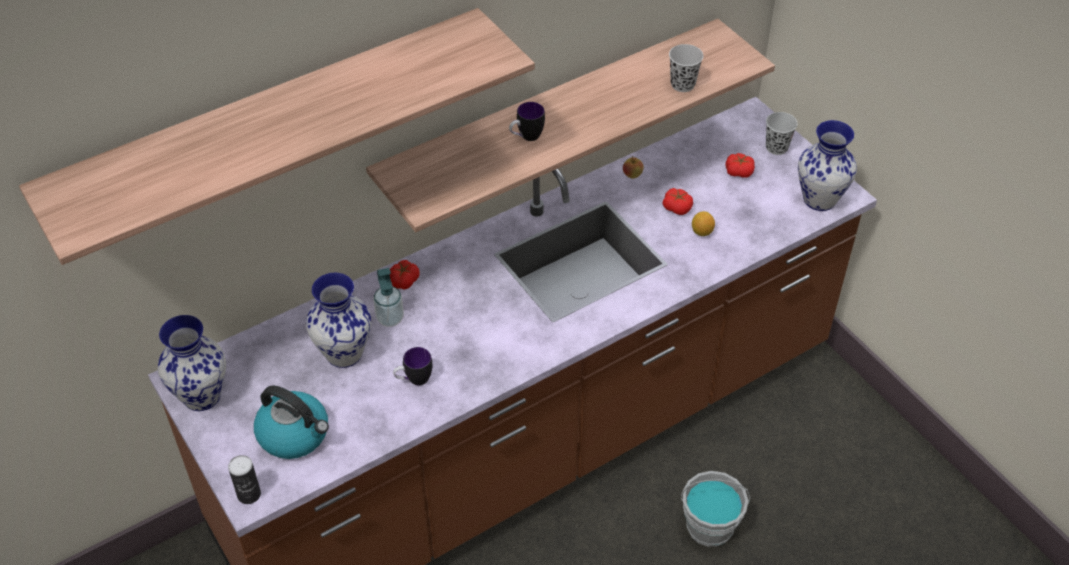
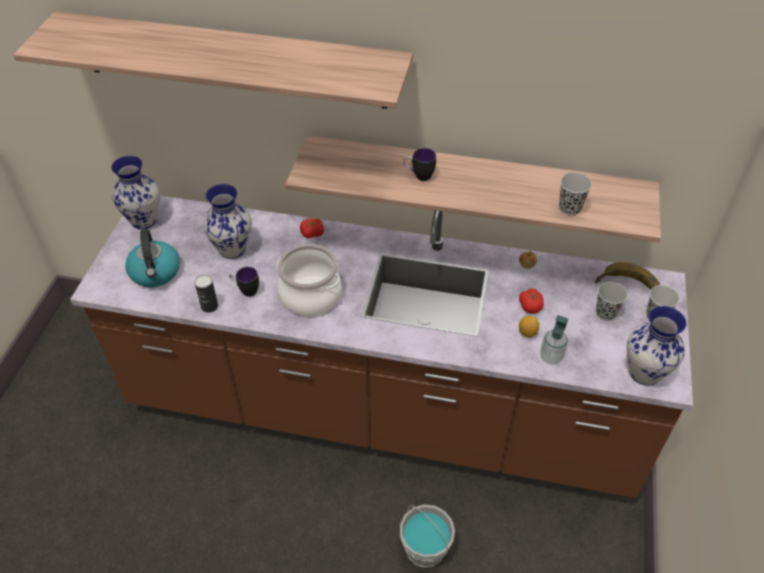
camera: 45 degrees right, 0 degrees up
can [228,455,261,504] -> can moved to [195,275,218,313]
soap dispenser [374,268,404,327] -> soap dispenser moved to [540,315,568,364]
tomato [725,153,755,178] -> black cup [596,282,628,321]
none -> cooking pot [277,244,341,315]
none -> banana [595,262,660,290]

